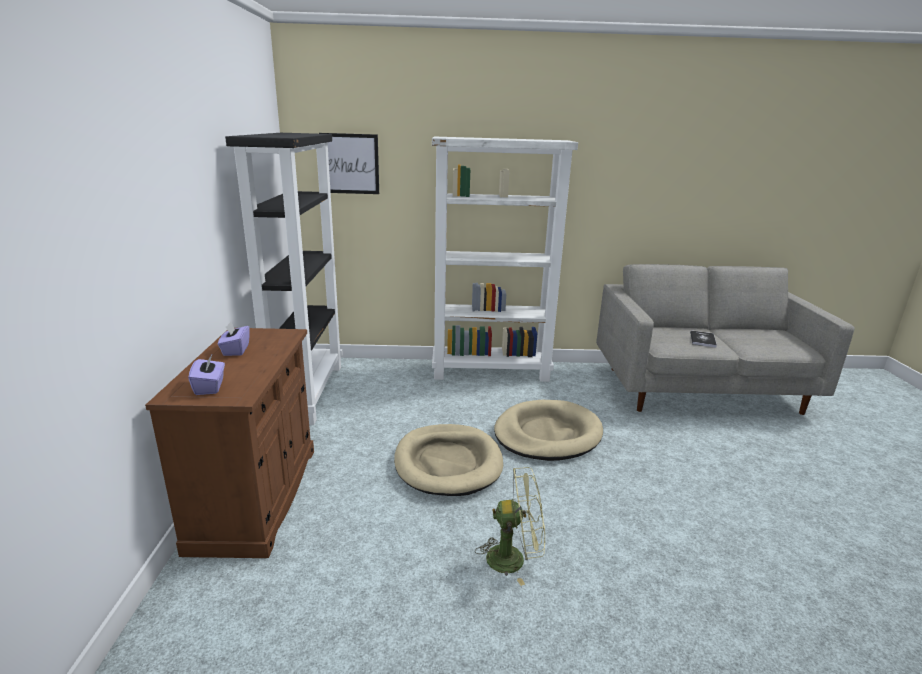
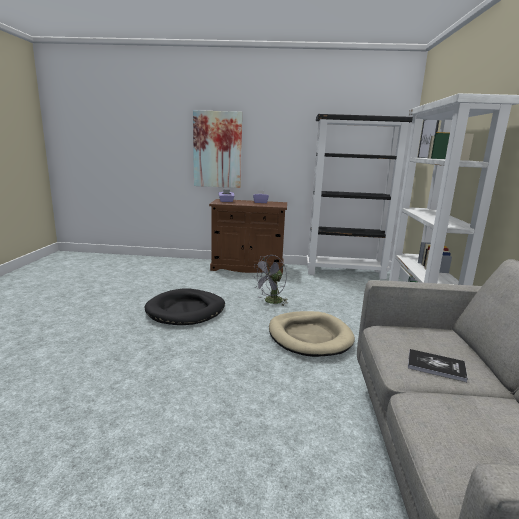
camera: 95 degrees right, 5 degrees down
beige dog bed [394,424,503,496] -> grey fan [252,255,288,306]
green fan [475,467,545,586] -> black dog bed [145,288,225,325]
none -> picture [193,110,242,188]

